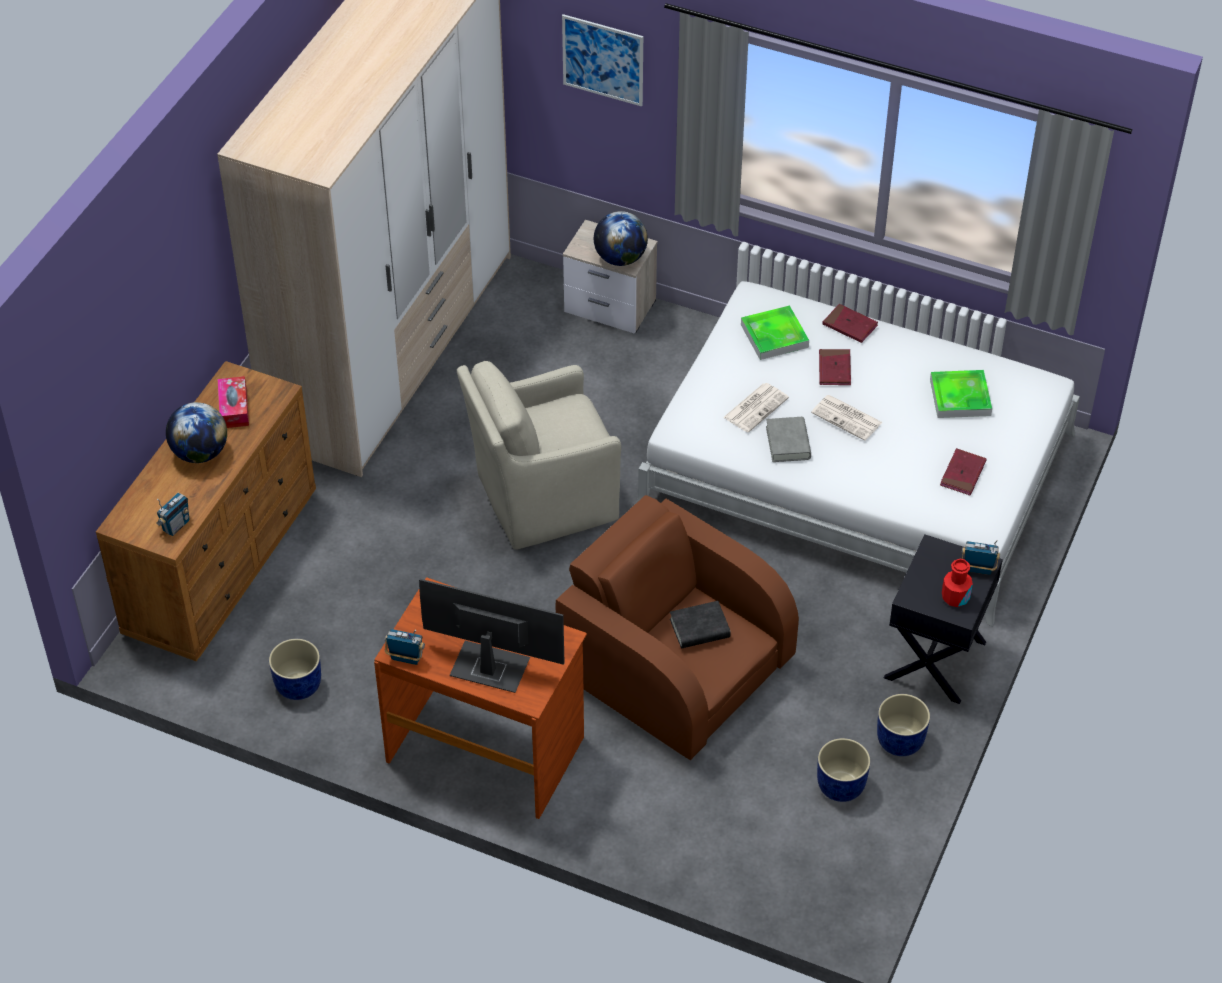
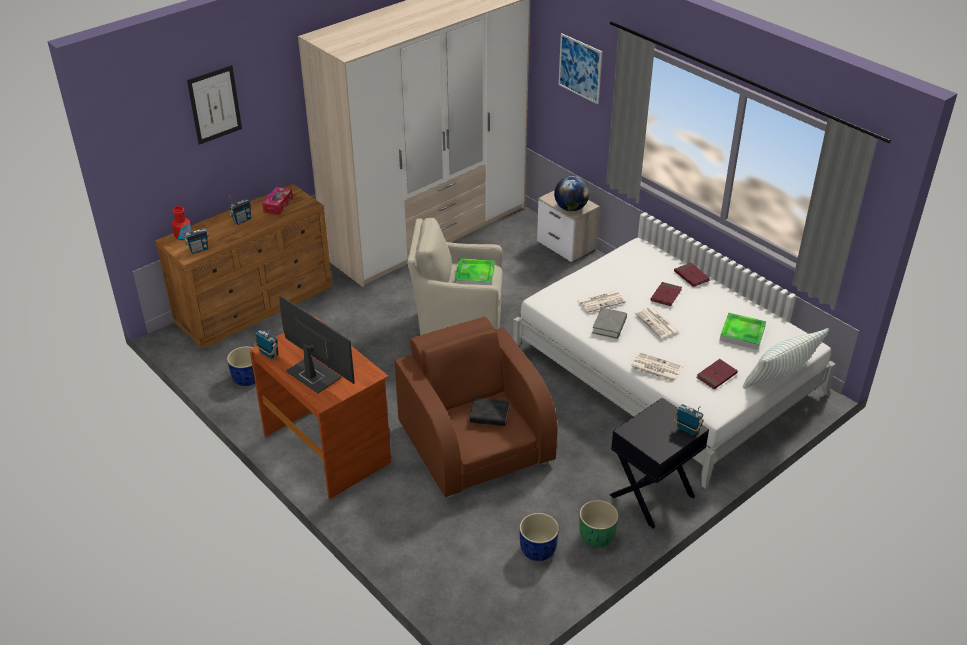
camera: 25 degrees right, 10 degrees down
globe [166,402,227,463] -> radio [229,196,251,225]
tray [741,305,809,360] -> tray moved to [455,258,495,285]
blue planter [877,694,930,756] -> green planter [579,500,619,548]
red bottle [942,559,973,607] -> red bottle moved to [172,206,192,240]
none -> picture [187,65,242,145]
none -> newspaper [630,352,683,383]
none -> pillow [743,328,829,389]

